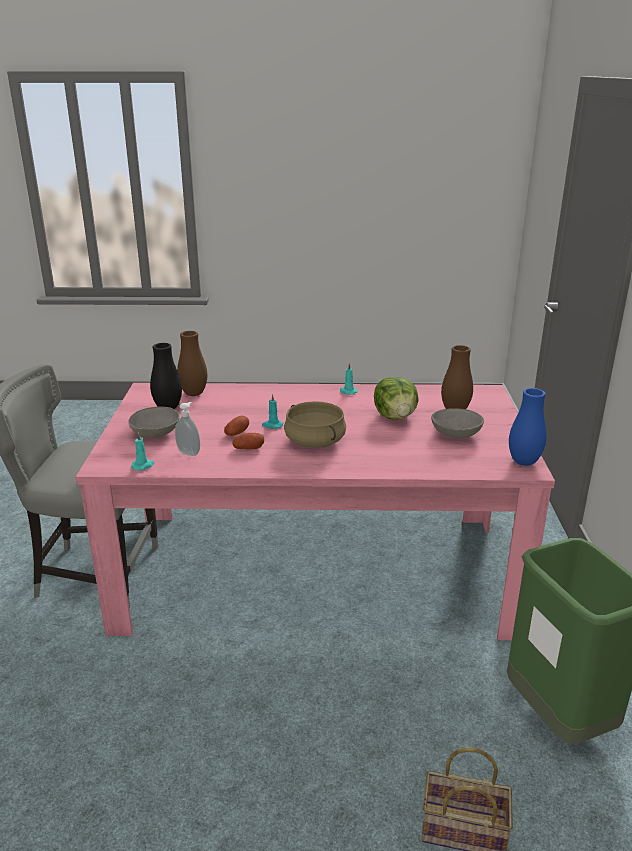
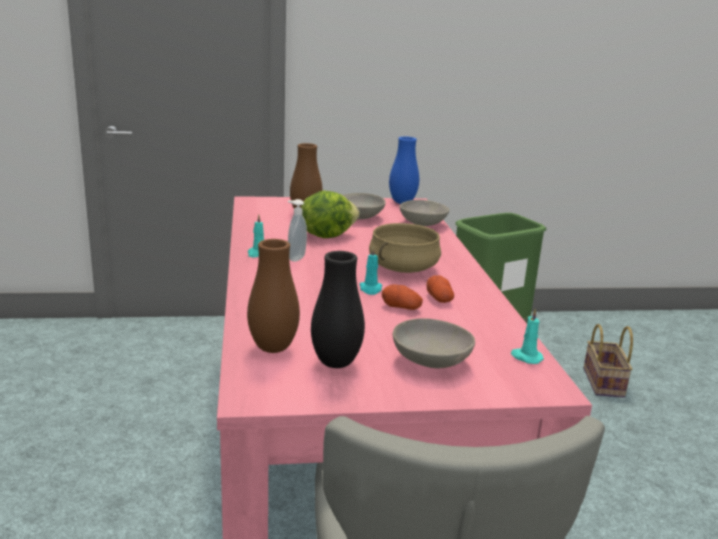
camera: 100 degrees left, 5 degrees down
soap dispenser [175,402,200,456] -> soap dispenser moved to [288,199,307,262]
none -> grey bowl [400,200,450,226]

